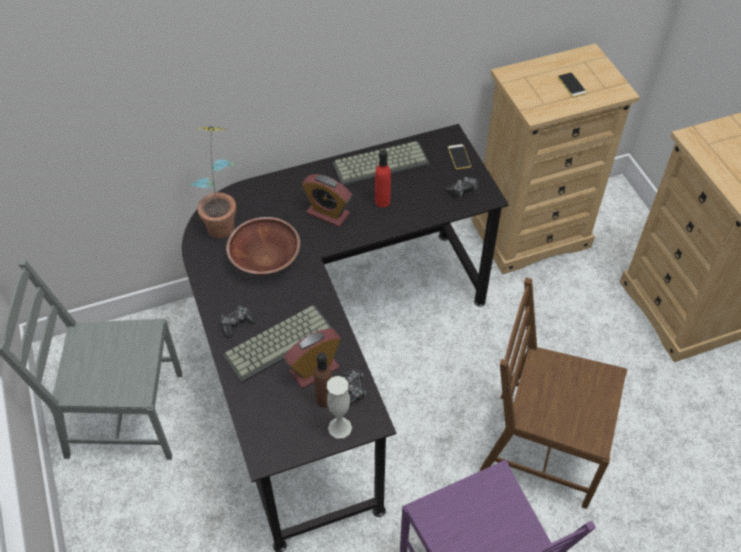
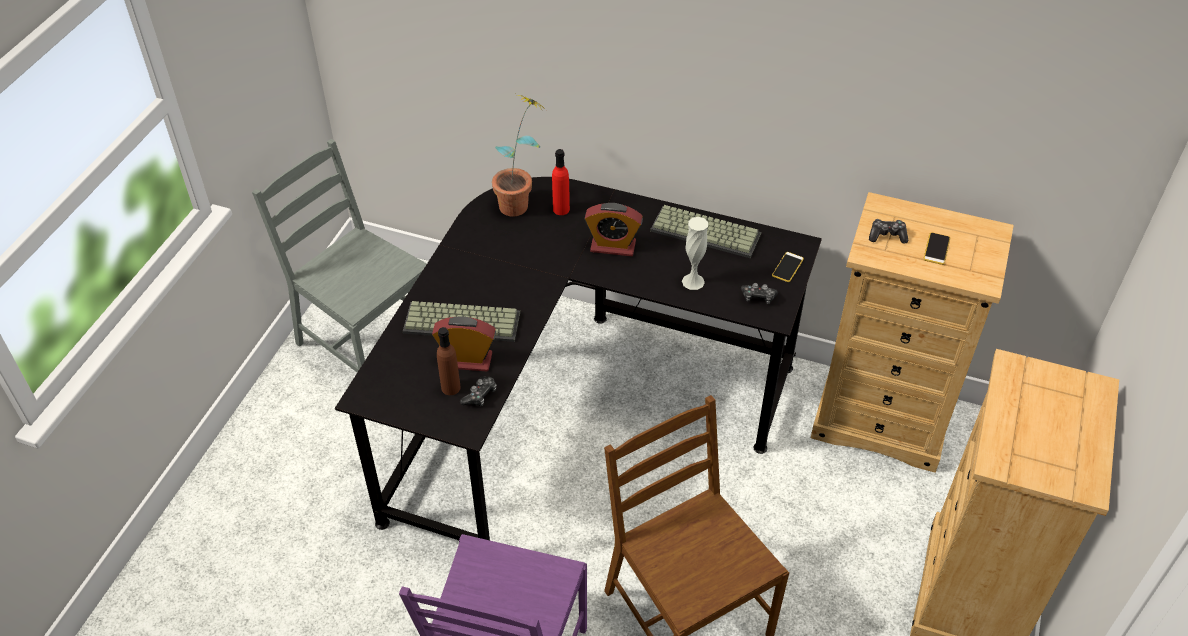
camera: 40 degrees right, 5 degrees down
game controller [221,306,257,338] -> game controller moved to [869,219,908,243]
brown bowl [226,217,300,274] -> none
alarm clock [302,174,352,227] -> alarm clock turned 60 degrees counterclockwise [584,203,643,256]
white vase [327,376,352,438] -> white vase moved to [682,217,708,290]
red bottle [375,150,391,208] -> red bottle moved to [552,149,570,215]

